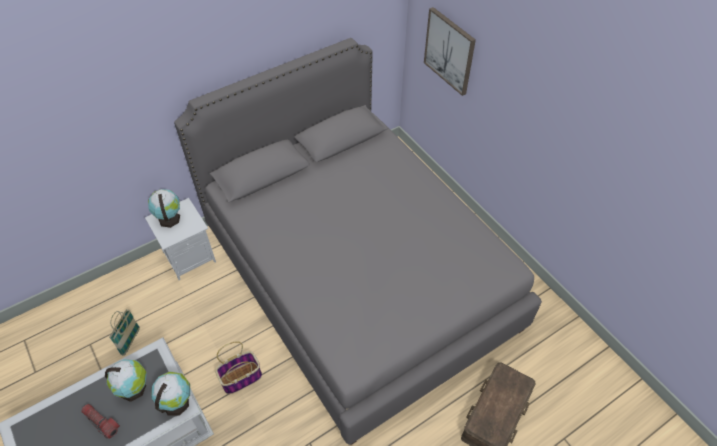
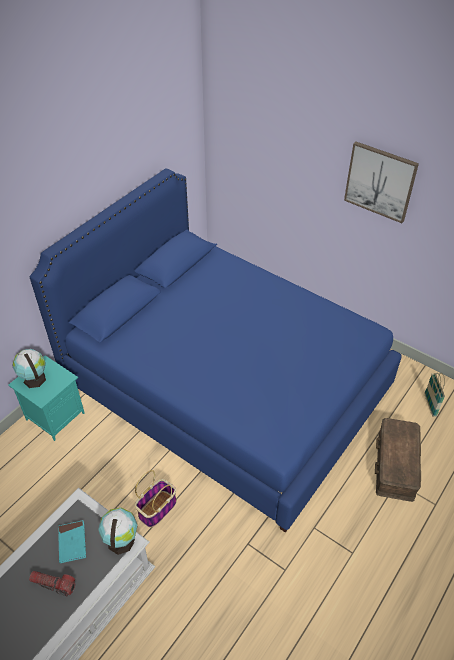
camera: 20 degrees left, 5 degrees down
globe [105,359,147,402] -> turquoise book [58,520,86,563]
basket [109,309,140,356] -> basket moved to [424,373,445,417]
grey nightstand [145,198,216,280] -> turquoise nightstand [8,356,85,441]
grey bed [174,38,542,445] -> blue bed [30,168,402,533]
picture [424,7,476,96] -> picture moved to [344,142,419,223]

